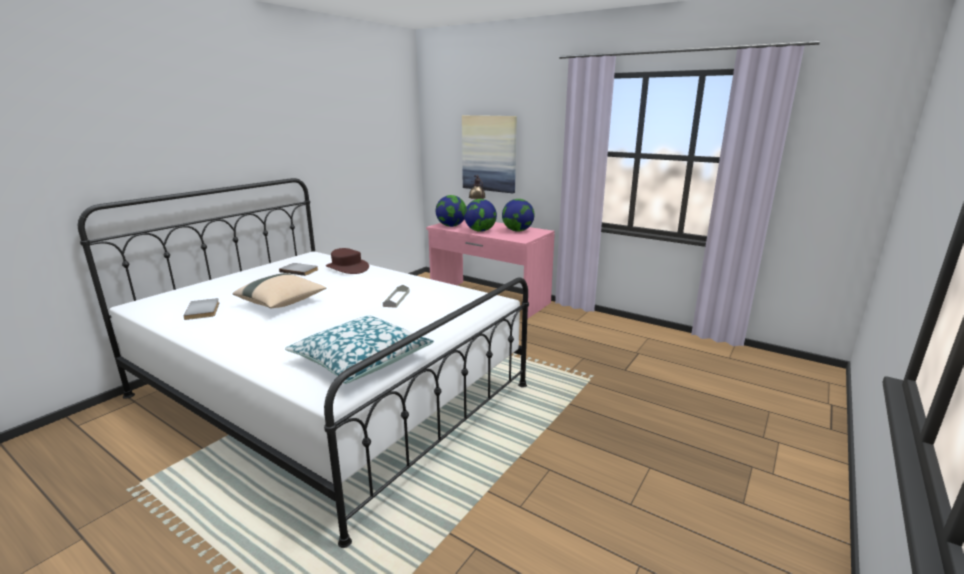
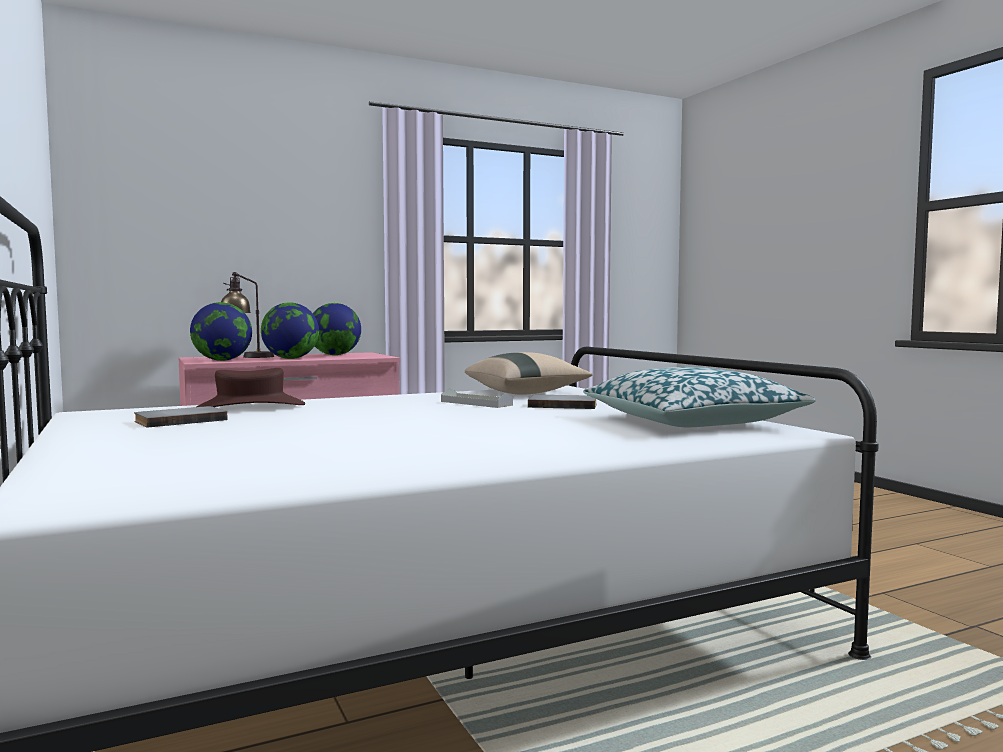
camera: 60 degrees left, 15 degrees down
grey book [184,298,219,320] -> grey book moved to [528,395,597,409]
beige pillow [232,273,326,308] -> beige pillow moved to [465,352,593,394]
picture [462,115,517,193] -> none

